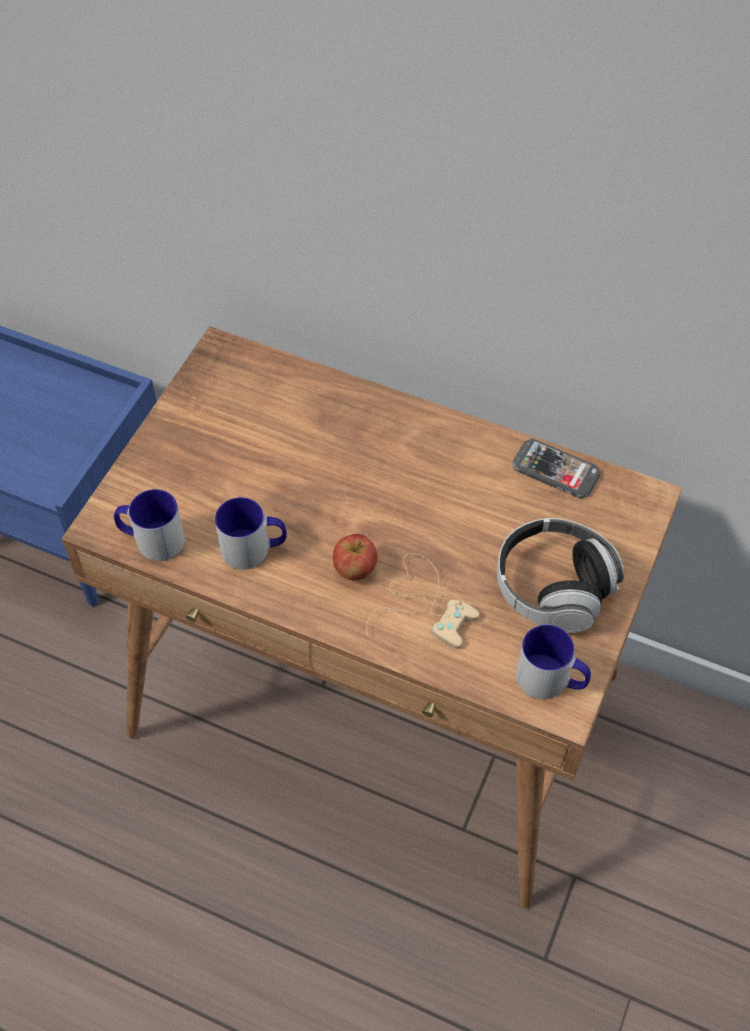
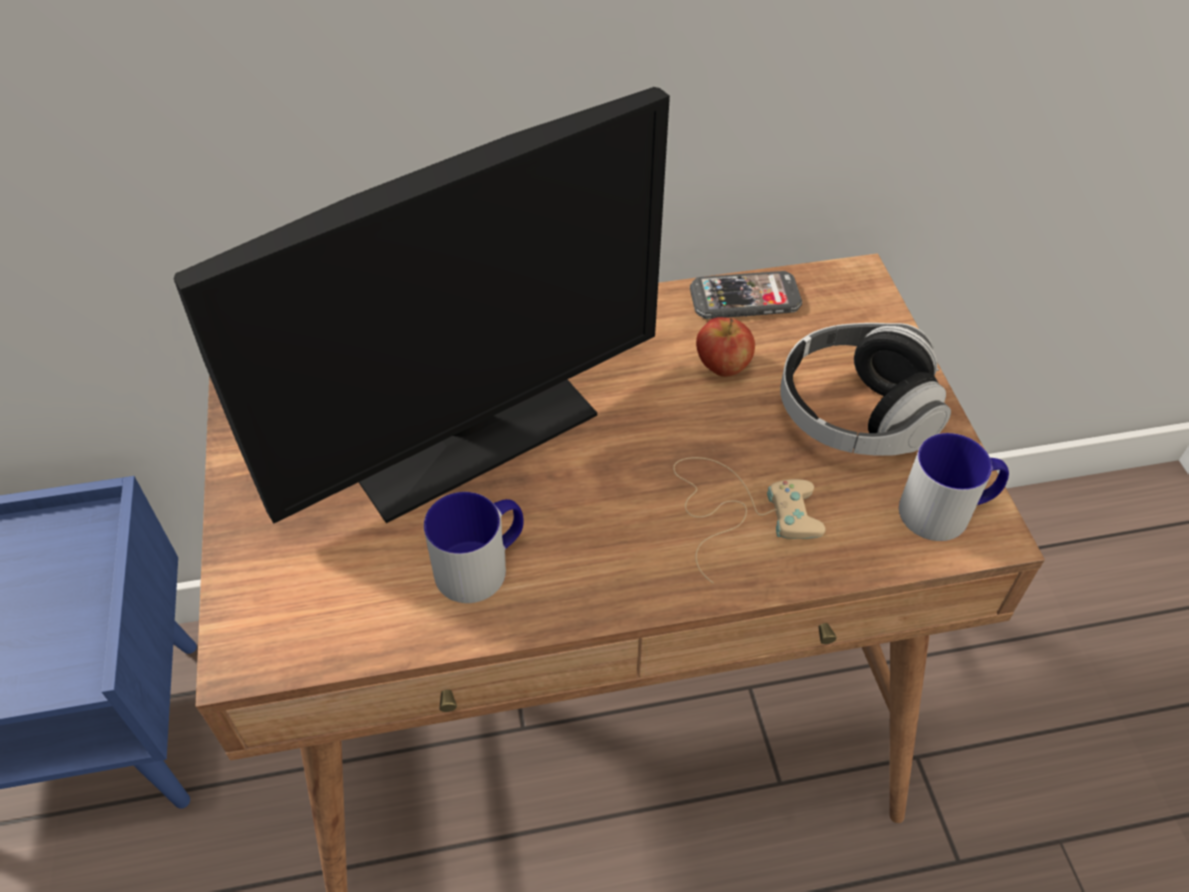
camera: 35 degrees left, 5 degrees down
mug [114,489,185,561] -> none
apple [333,534,377,580] -> apple moved to [696,317,755,377]
none -> monitor [174,87,670,523]

